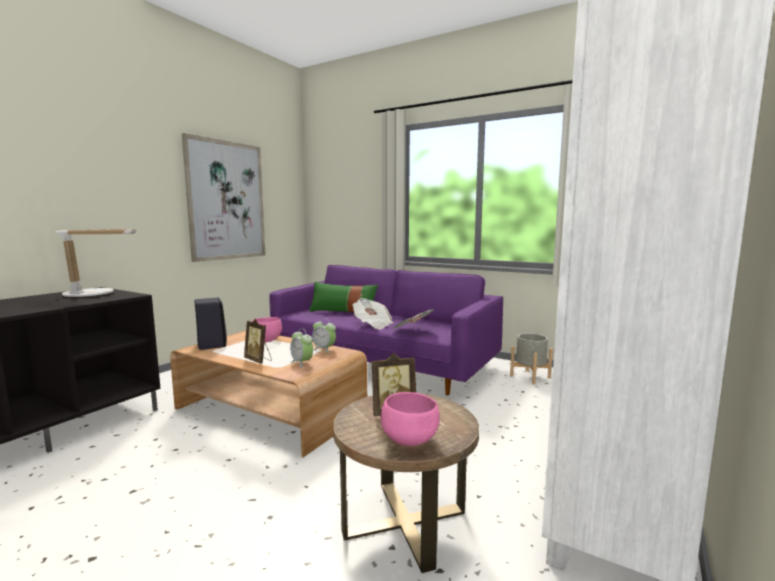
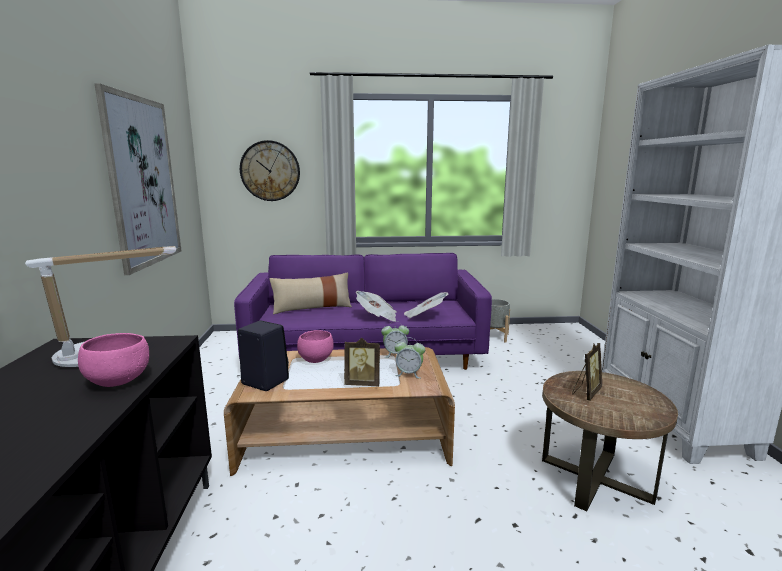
camera: 35 degrees left, 5 degrees up
green pillow [309,282,378,312] -> beige pillow [269,273,352,314]
pink bowl [381,392,440,446] -> pink bowl moved to [78,333,149,387]
none -> wall clock [240,140,300,201]

